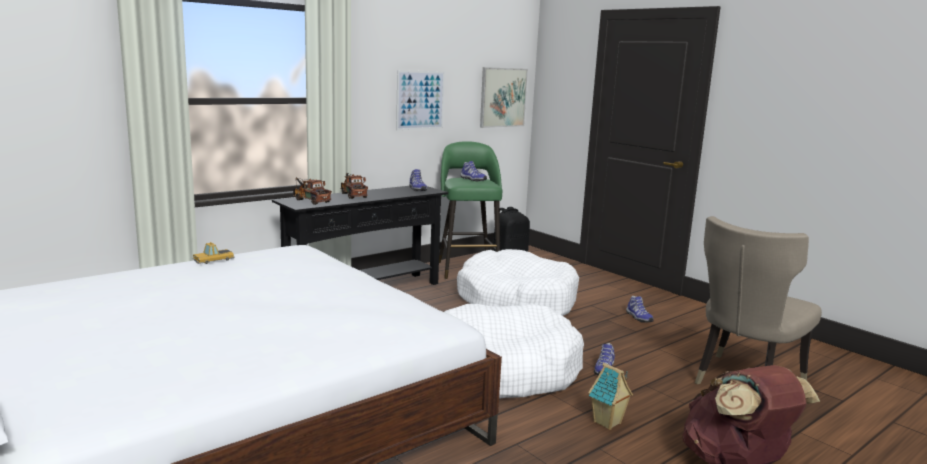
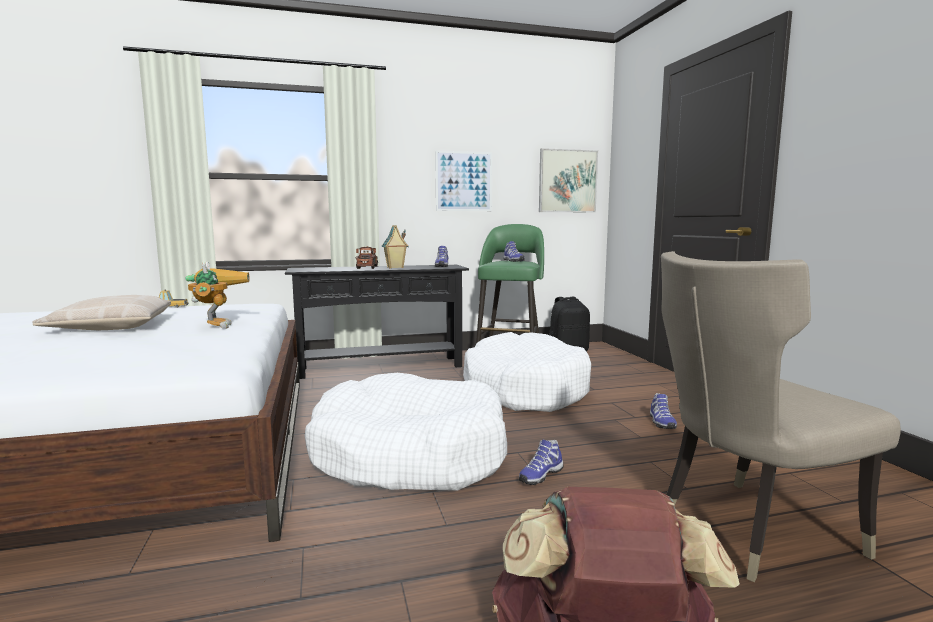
camera: 25 degrees right, 5 degrees down
toy truck [293,178,332,205] -> none
toy house [588,363,633,430] -> toy house moved to [381,225,409,268]
none -> beige pillow [33,295,171,330]
none -> toy robot [185,261,250,329]

